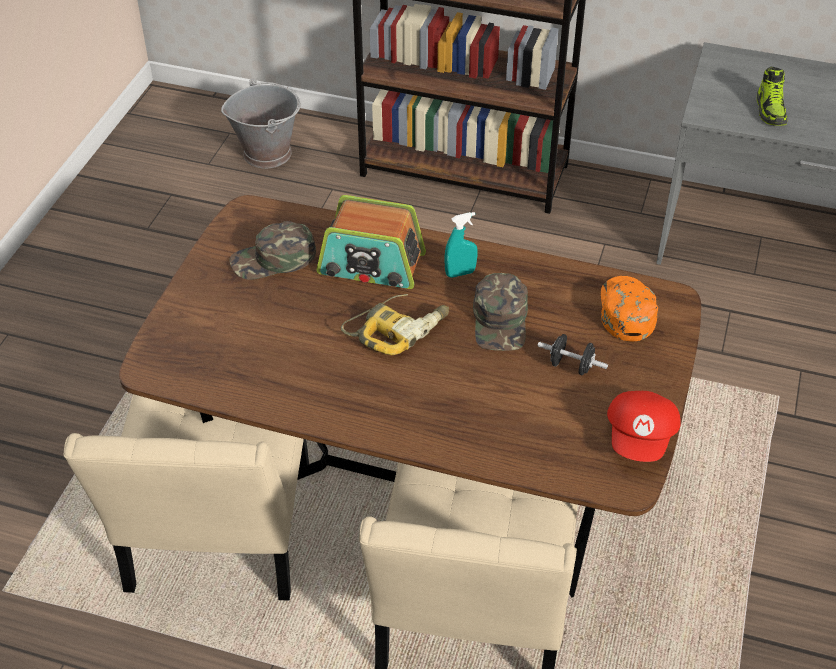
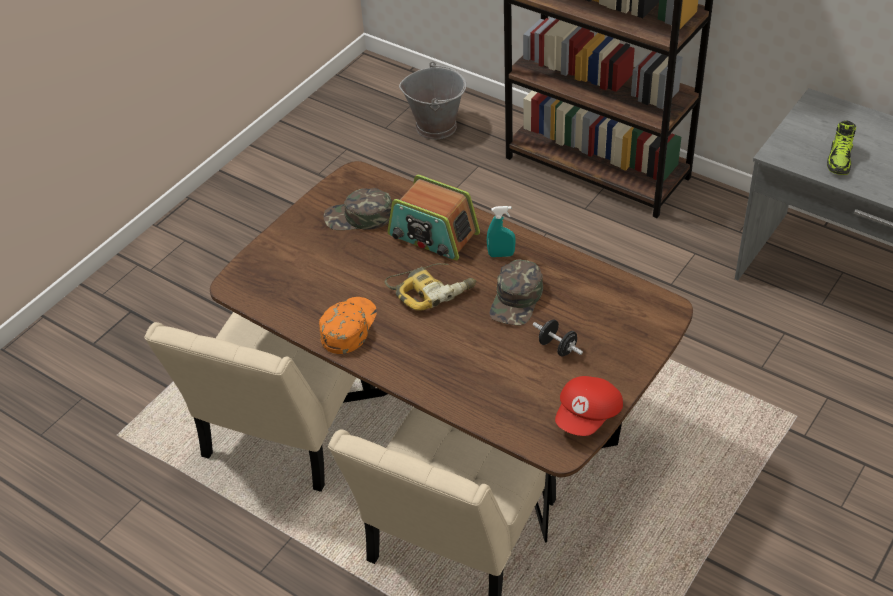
camera: 20 degrees right, 0 degrees up
orange cap [601,276,658,341] -> orange cap moved to [319,297,377,354]

